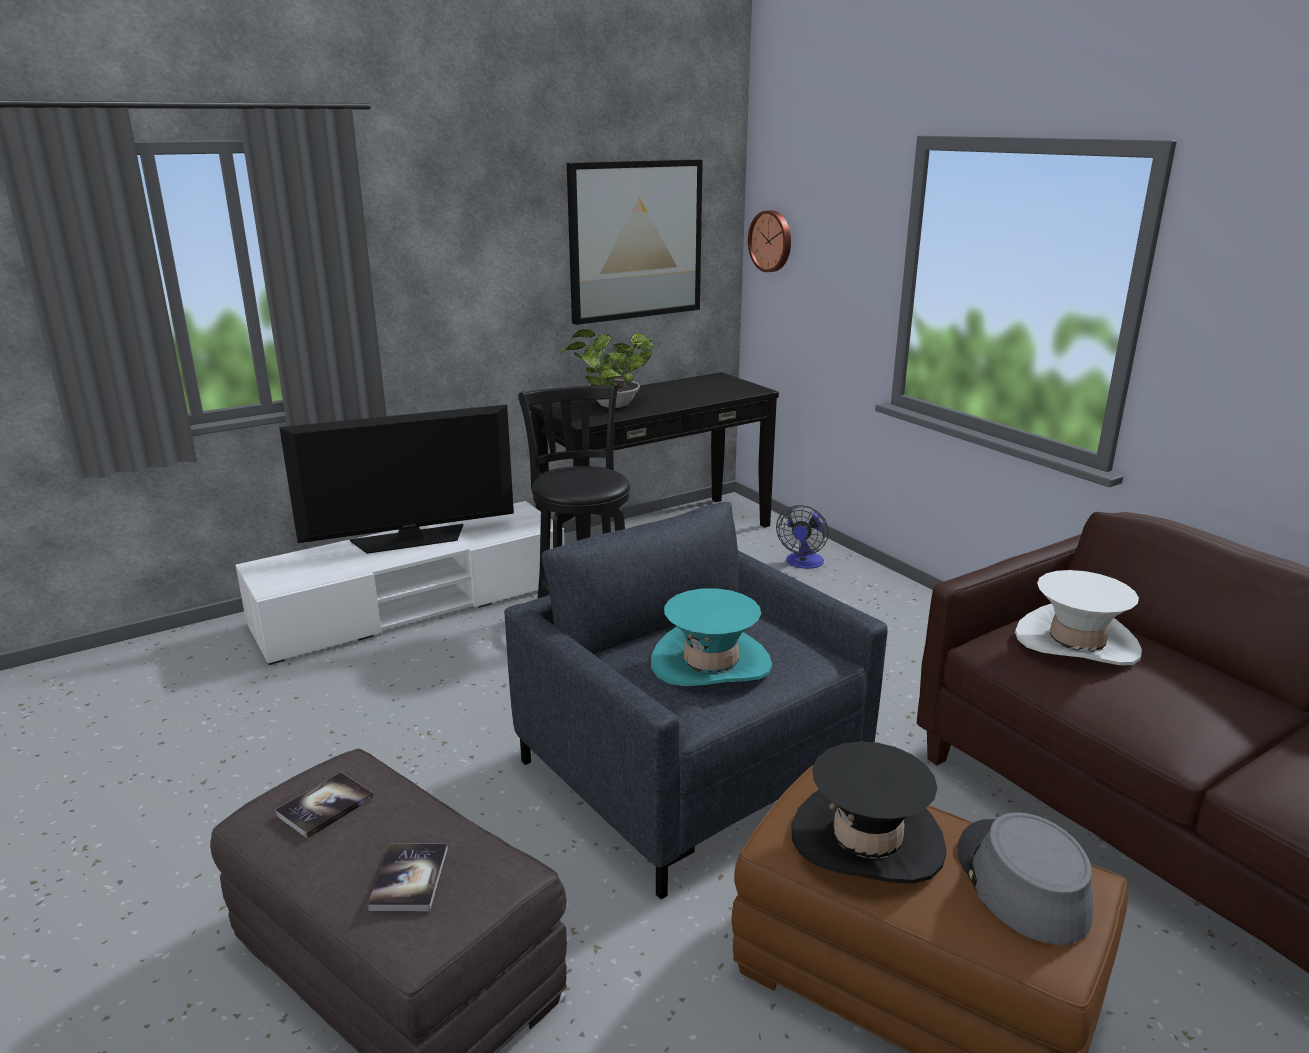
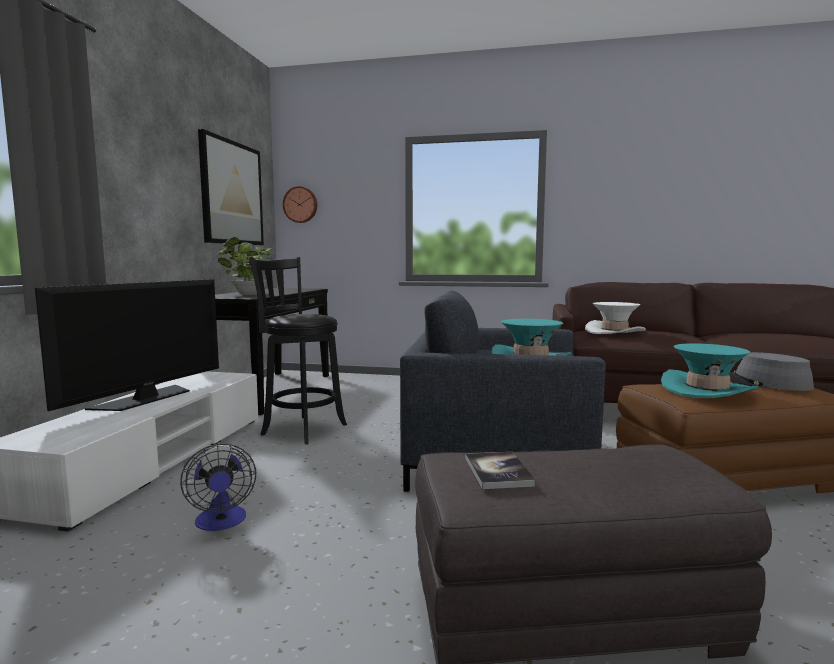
camera: 45 degrees left, 15 degrees down
book [367,844,448,911] -> none
fan [776,505,829,569] -> fan moved to [180,443,256,531]
black hat [791,741,946,884] -> turquoise hat [661,343,758,398]

